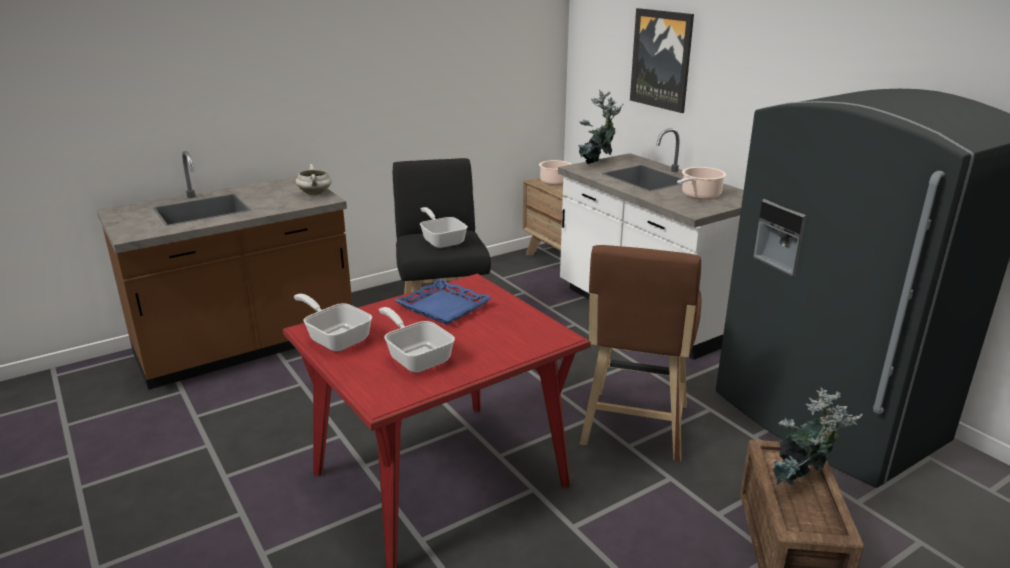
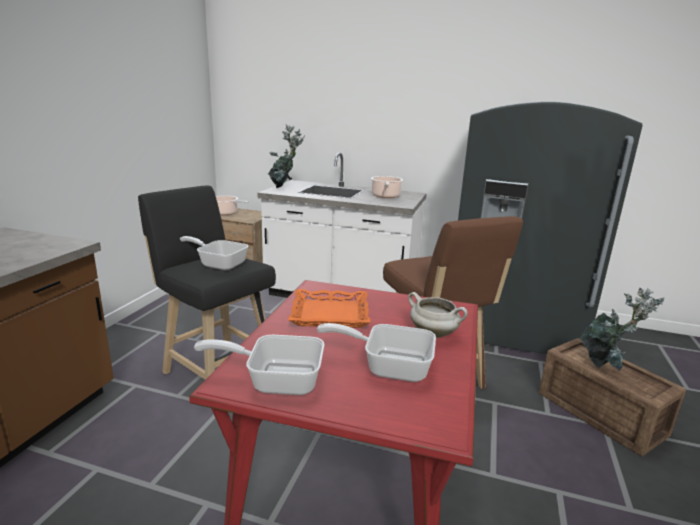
camera: 40 degrees left, 5 degrees down
white cooking pot [296,164,332,195] -> white cooking pot moved to [408,292,468,338]
blue tray [394,279,492,325] -> orange tray [288,289,371,328]
picture [630,8,694,113] -> none

